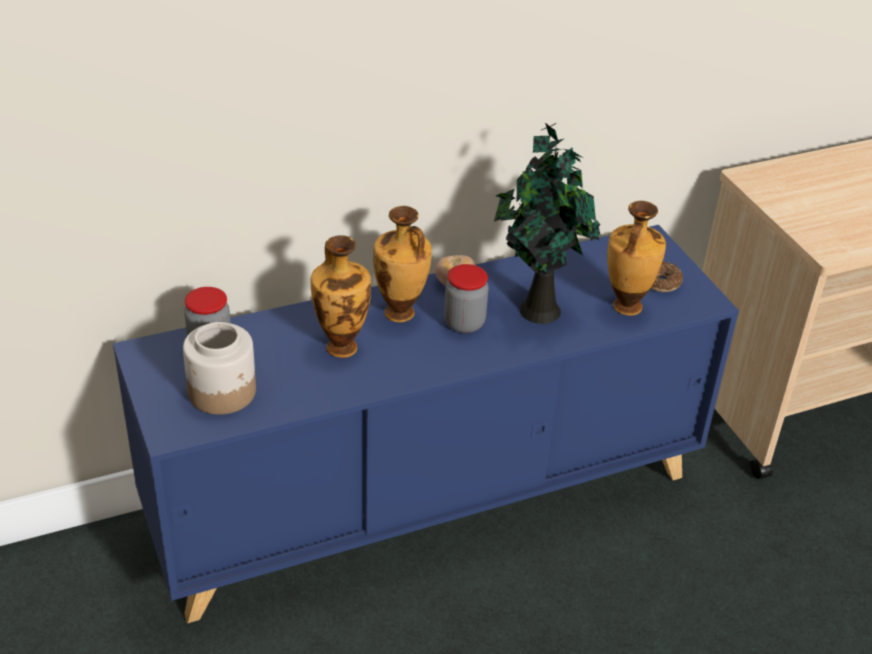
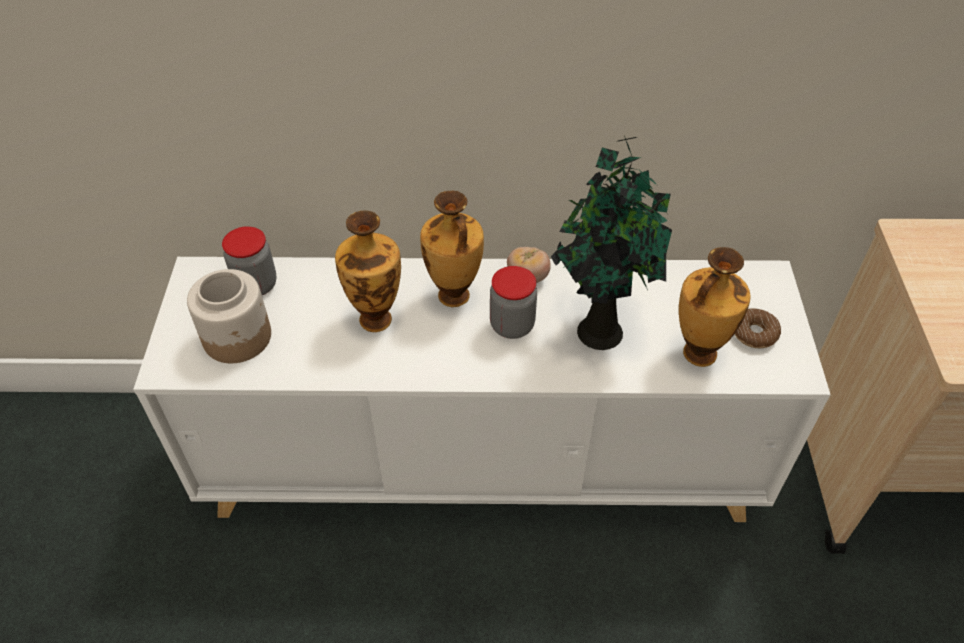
camera: 25 degrees right, 10 degrees up
blue cabinet [113,225,739,623] -> white cabinet [133,257,831,522]

